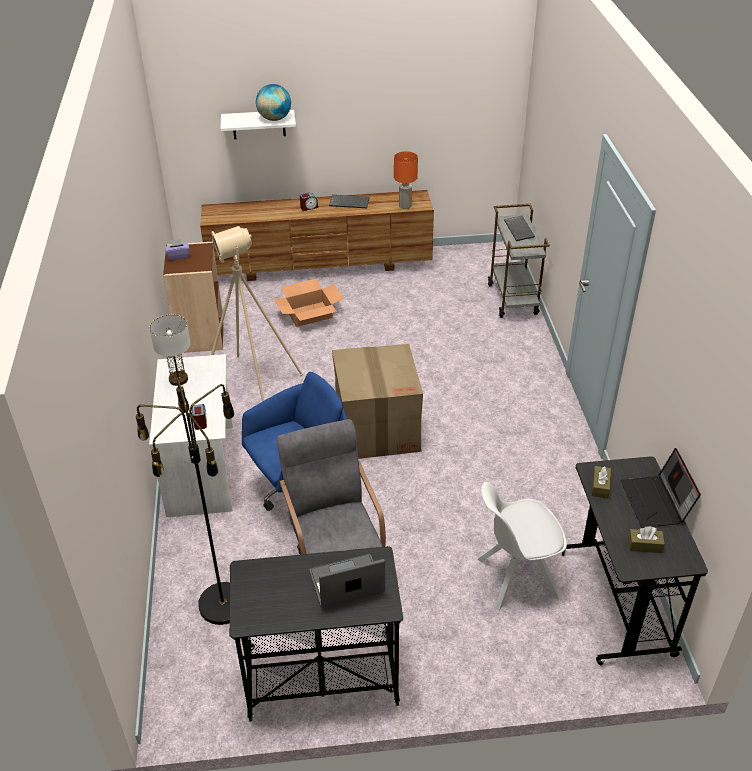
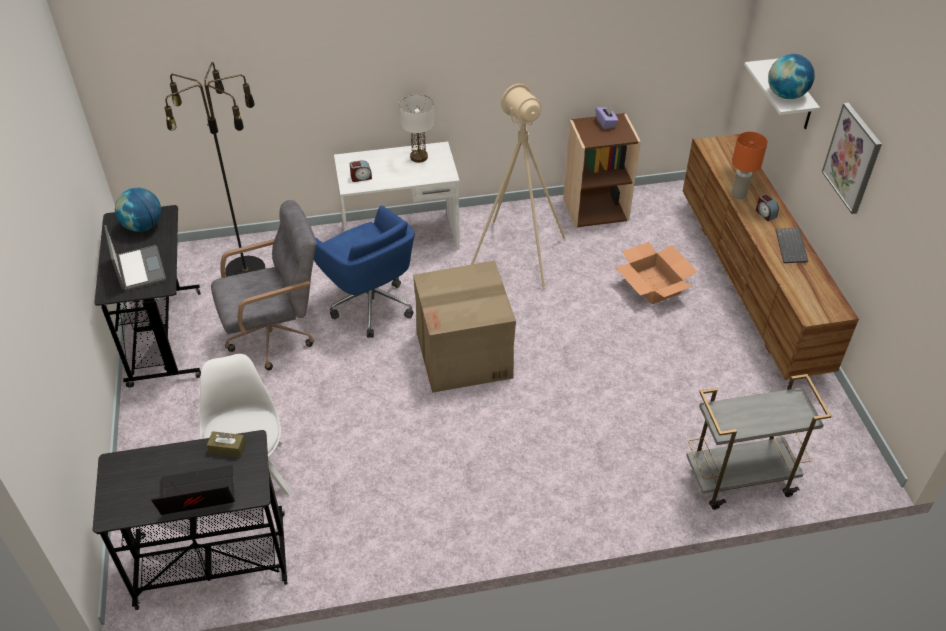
camera: 85 degrees right, 5 degrees up
orange table lamp [394,151,418,209] -> orange table lamp moved to [731,132,768,199]
keyboard [504,216,535,241] -> none
brown tissue box [628,526,665,553] -> none
none -> globe [115,187,161,232]
none -> picture [822,103,882,214]

